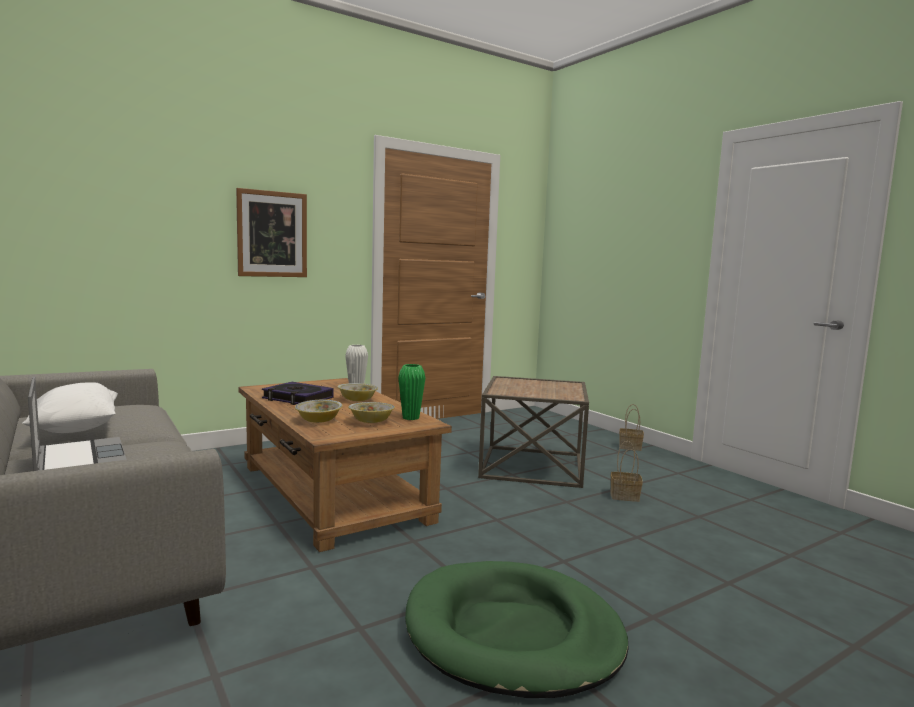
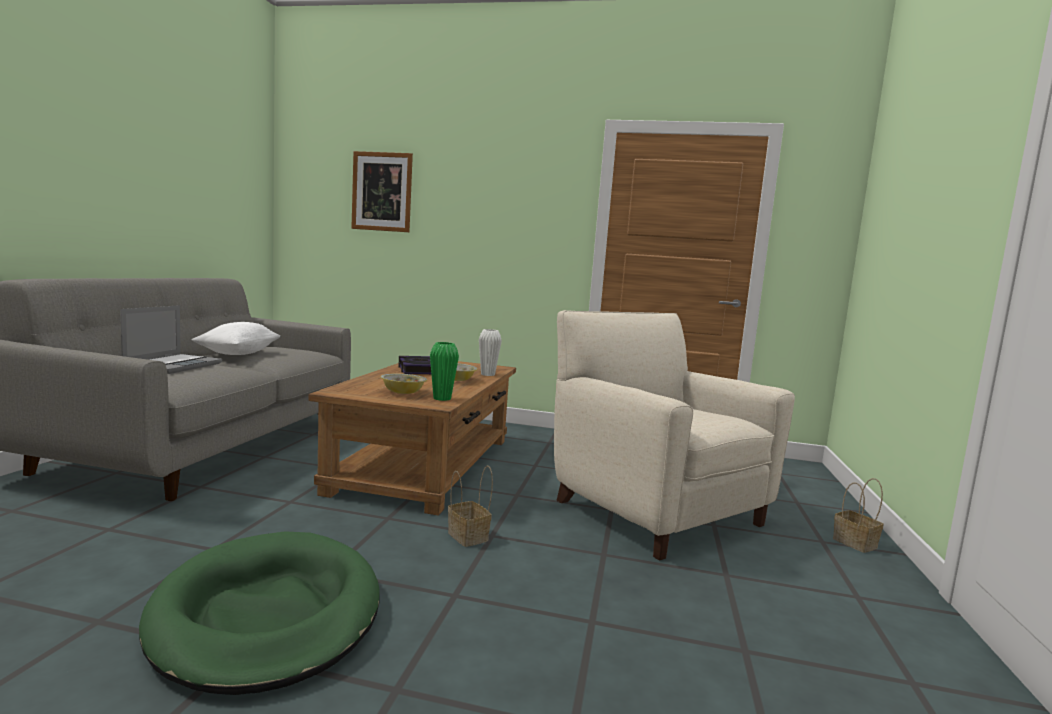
camera: 45 degrees right, 0 degrees up
picture [236,188,307,277] -> picture moved to [351,151,413,232]
bowl [295,400,343,423] -> none
brown side table [478,376,589,488] -> beige armchair [554,310,795,560]
basket [610,441,643,502] -> basket moved to [448,466,493,547]

